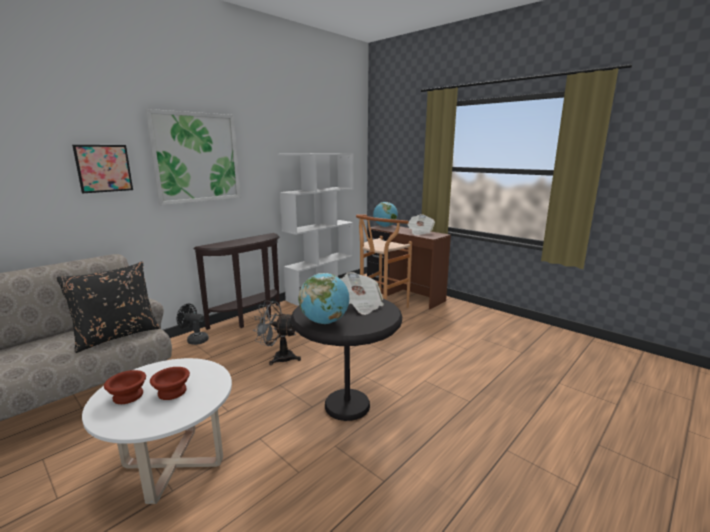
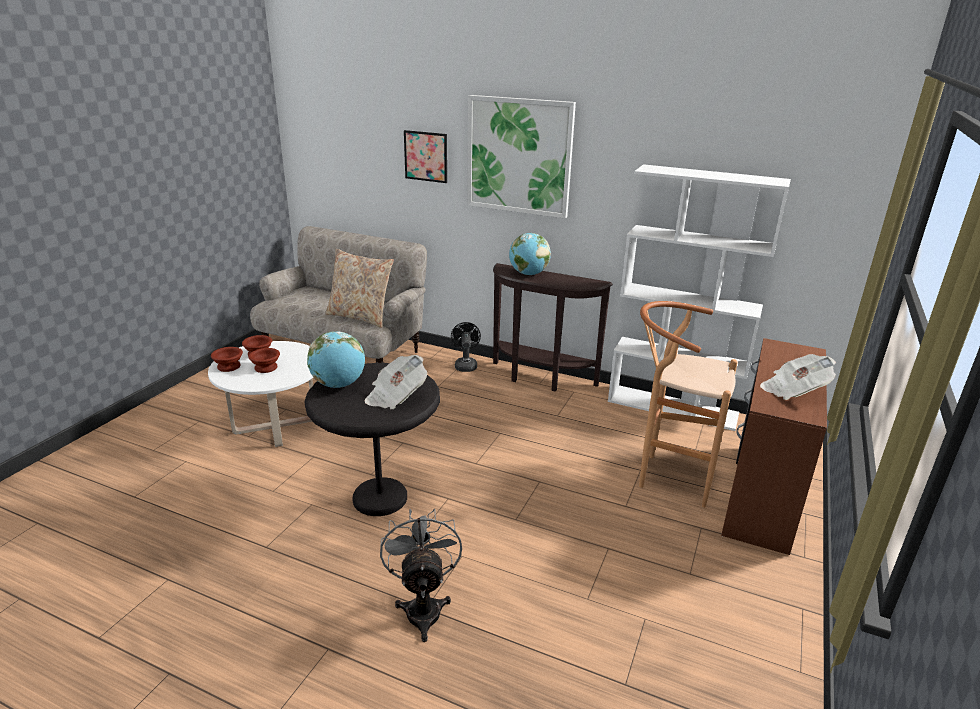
camera: 70 degrees right, 10 degrees up
black pillow [56,262,160,353] -> beige pillow [325,249,394,328]
grey fan [253,301,301,365] -> grey fan moved to [380,509,462,642]
globe [373,202,398,227] -> globe moved to [509,233,551,275]
none -> brown bowl [211,347,243,372]

